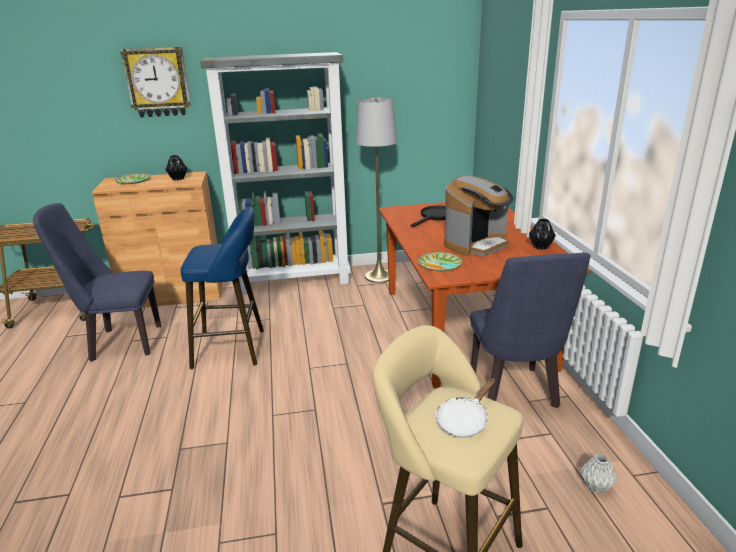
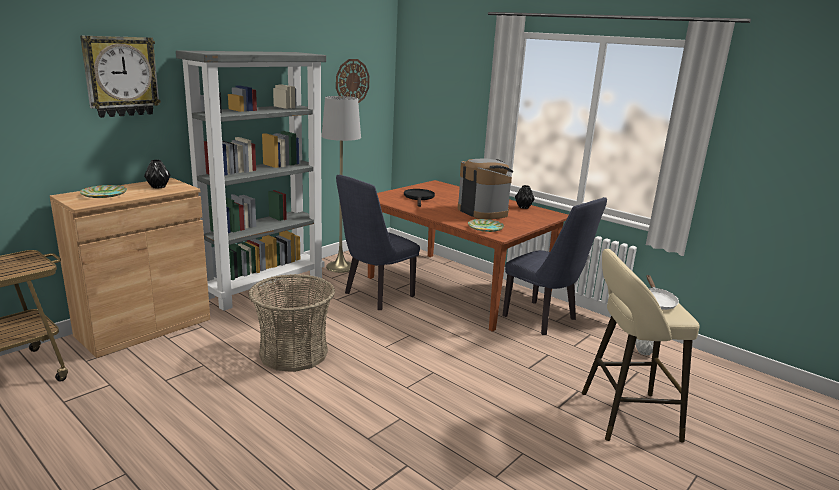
camera: 40 degrees left, 5 degrees down
blue chair [33,203,161,362] -> blue chair moved to [336,175,420,310]
blue stool [181,207,264,369] -> basket [248,274,335,372]
coffee machine [444,175,514,256] -> coffee machine turned 45 degrees counterclockwise [458,159,514,220]
none -> wall clock [336,59,370,103]

